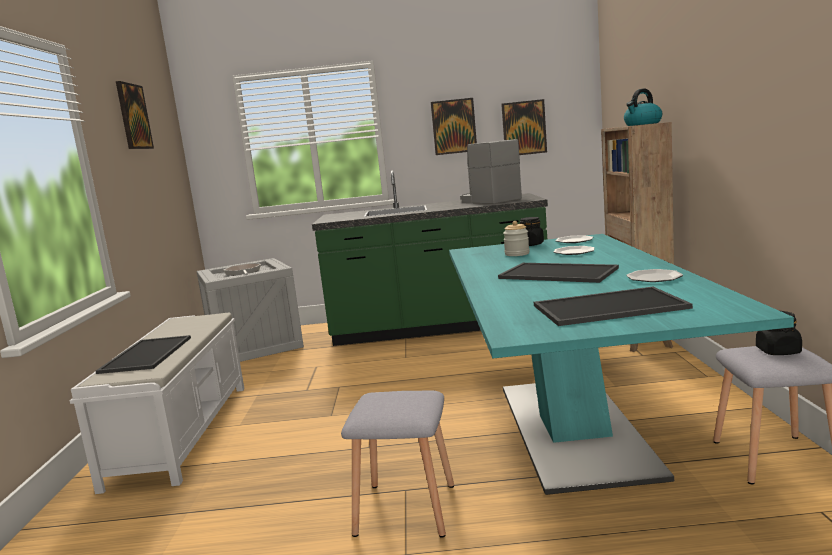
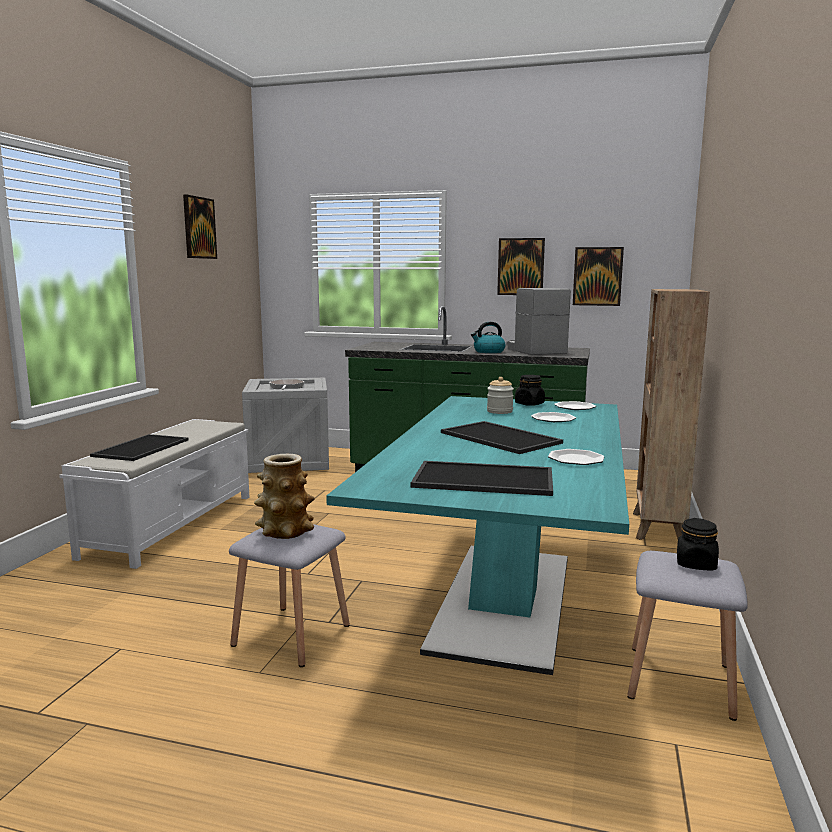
camera: 15 degrees right, 0 degrees up
kettle [624,88,662,126] -> kettle moved to [471,322,505,353]
none -> vase [254,454,315,539]

